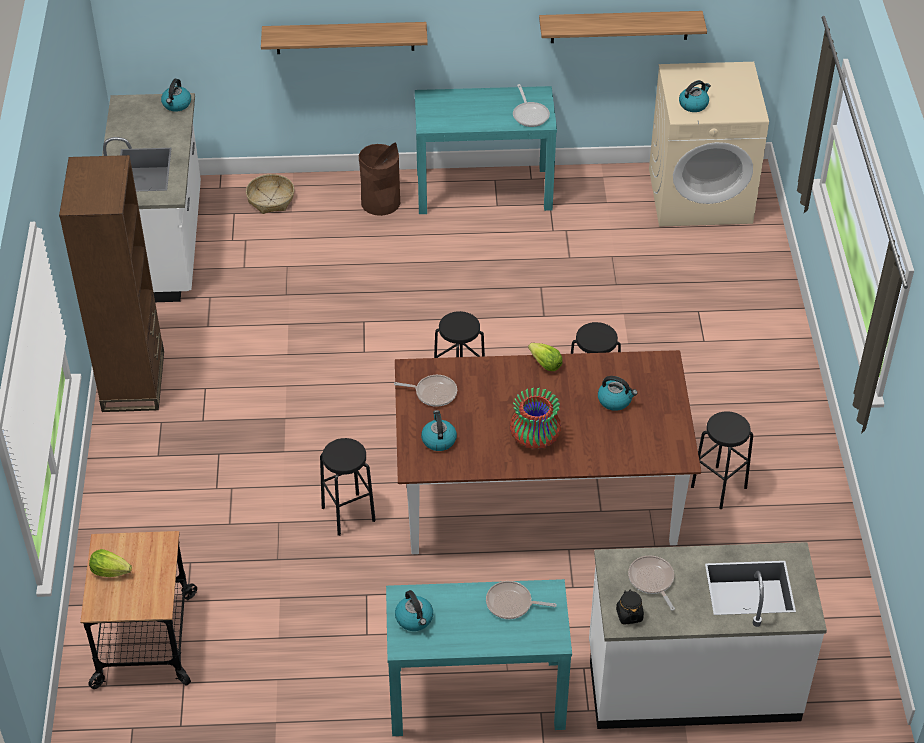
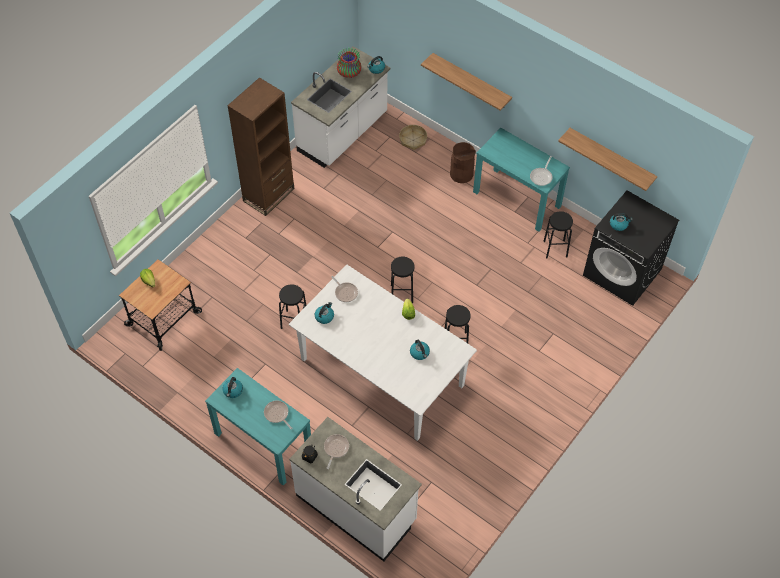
camera: 40 degrees right, 10 degrees up
brown dining table [395,350,701,554] -> white dining table [289,265,477,441]
vase [510,387,561,449] -> vase moved to [337,48,362,78]
beige washing machine [649,62,769,227] -> black washing machine [583,190,679,306]
black stool [691,411,753,509] -> black stool moved to [543,211,573,258]

